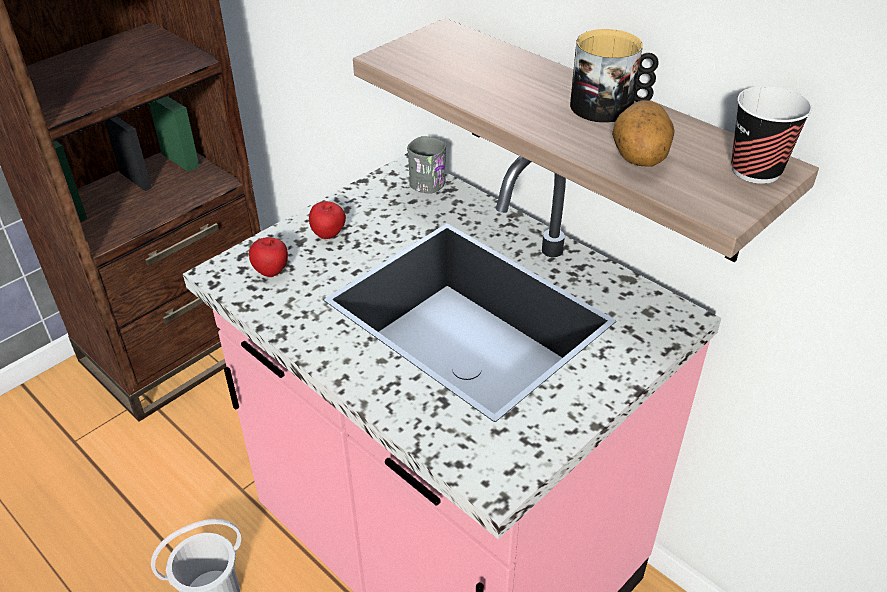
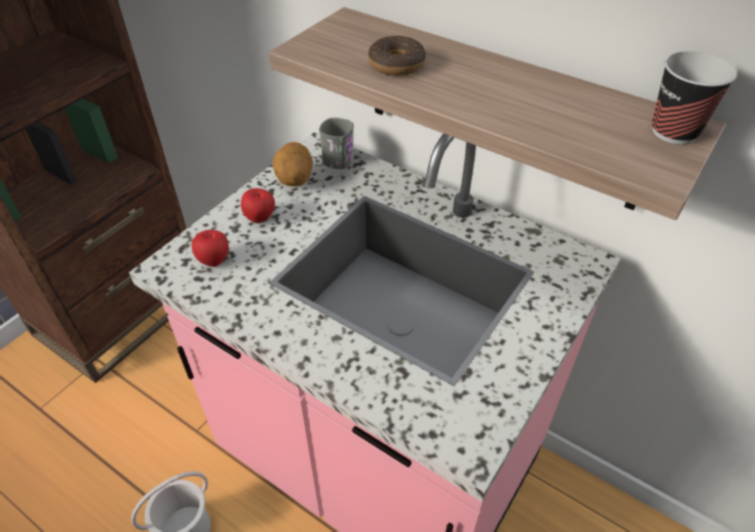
camera: 10 degrees left, 5 degrees up
mug [570,29,659,123] -> none
potato [612,100,675,167] -> potato moved to [272,142,313,187]
none -> donut [368,36,426,76]

